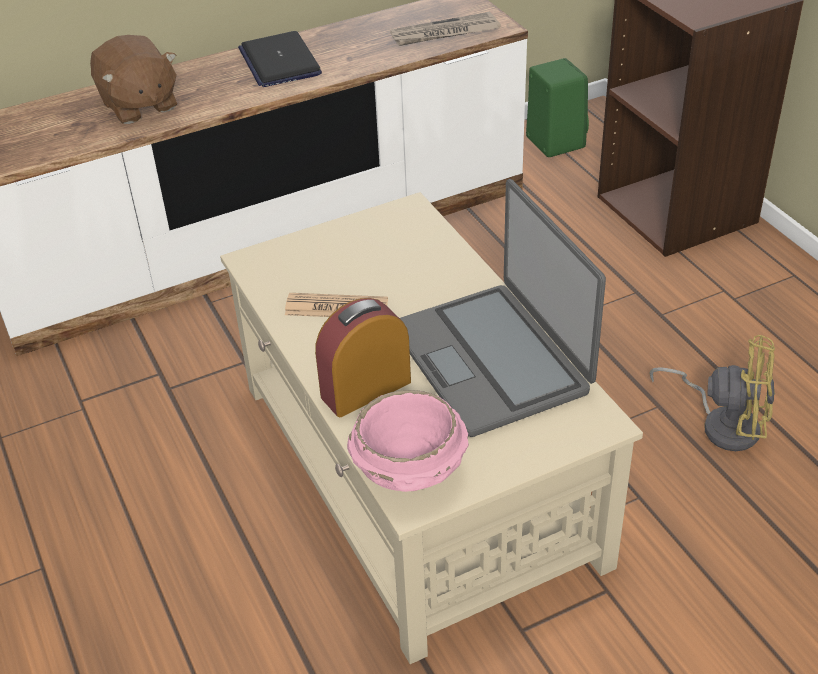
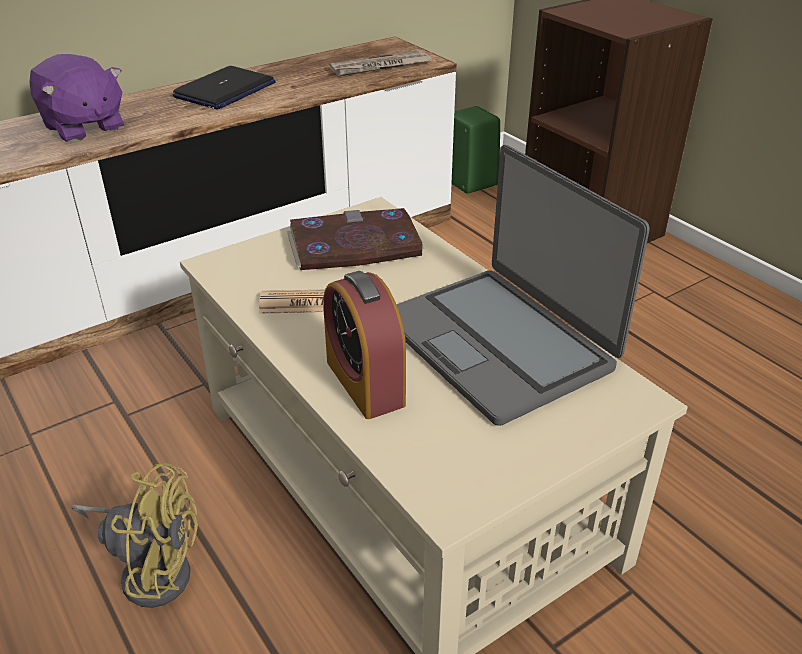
camera: 10 degrees left, 5 degrees down
brown plush toy [90,35,177,124] -> purple plush toy [29,54,124,142]
laptop [238,31,322,87] -> laptop turned 120 degrees counterclockwise [173,66,276,110]
alarm clock [315,298,411,417] -> alarm clock turned 75 degrees counterclockwise [323,271,406,419]
pink bowl [347,390,469,492] -> none
yellow fan [649,335,775,451] -> yellow fan moved to [71,463,198,608]
none -> book [287,208,424,270]

